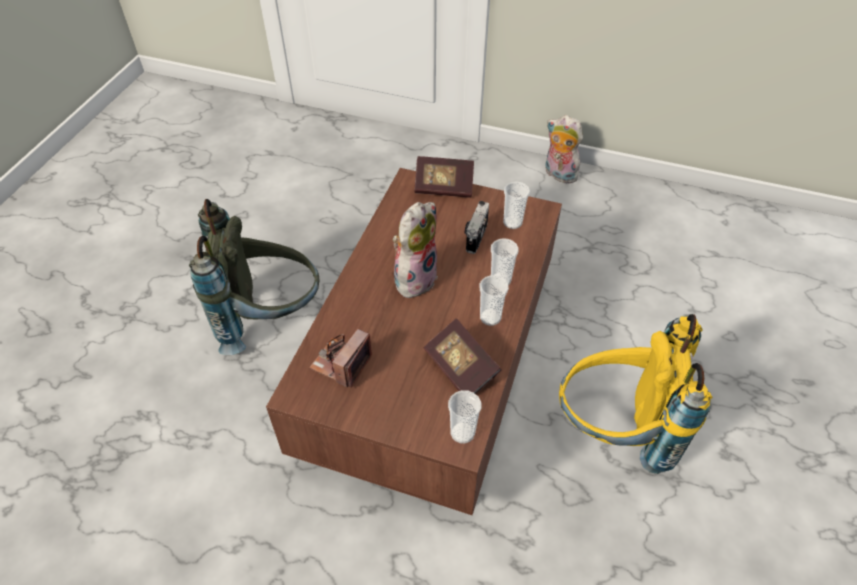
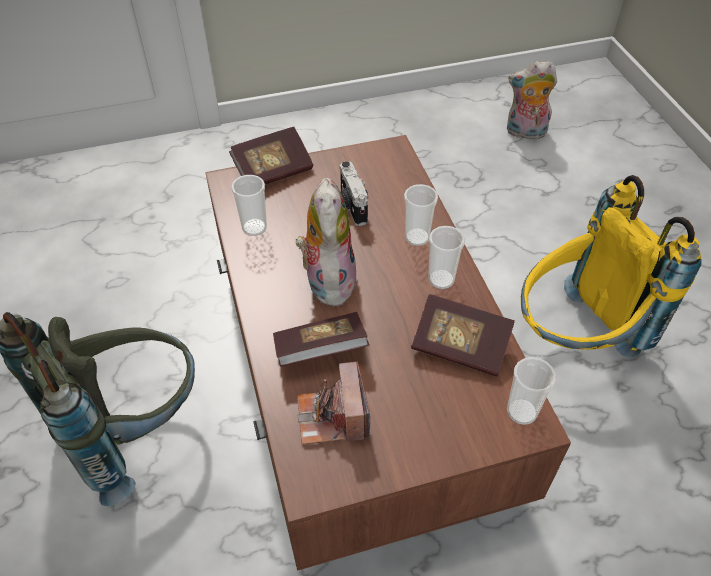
camera: 35 degrees left, 0 degrees up
cup [503,181,530,229] -> cup moved to [231,175,267,236]
plush toy [545,115,583,184] -> plush toy moved to [507,61,557,142]
none -> book [273,312,370,367]

